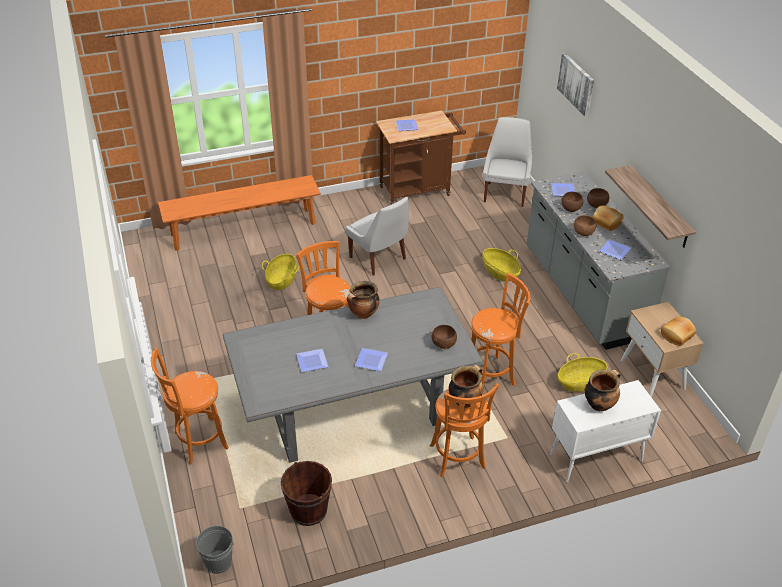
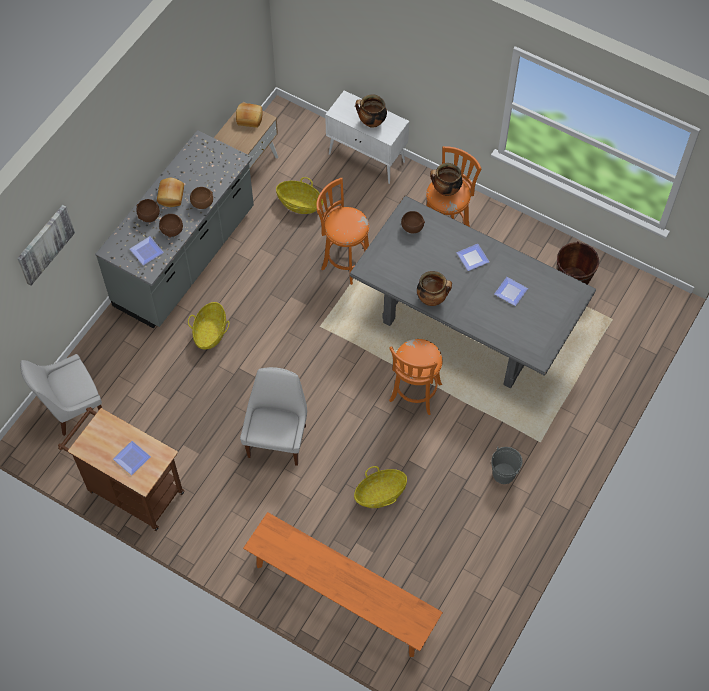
camera: 130 degrees left, 20 degrees up
orange stool [151,347,229,464] -> none
grey bucket [194,526,234,574] -> grey bucket moved to [491,447,523,484]
plate [599,239,631,260] -> none
shelf [605,165,696,248] -> none

